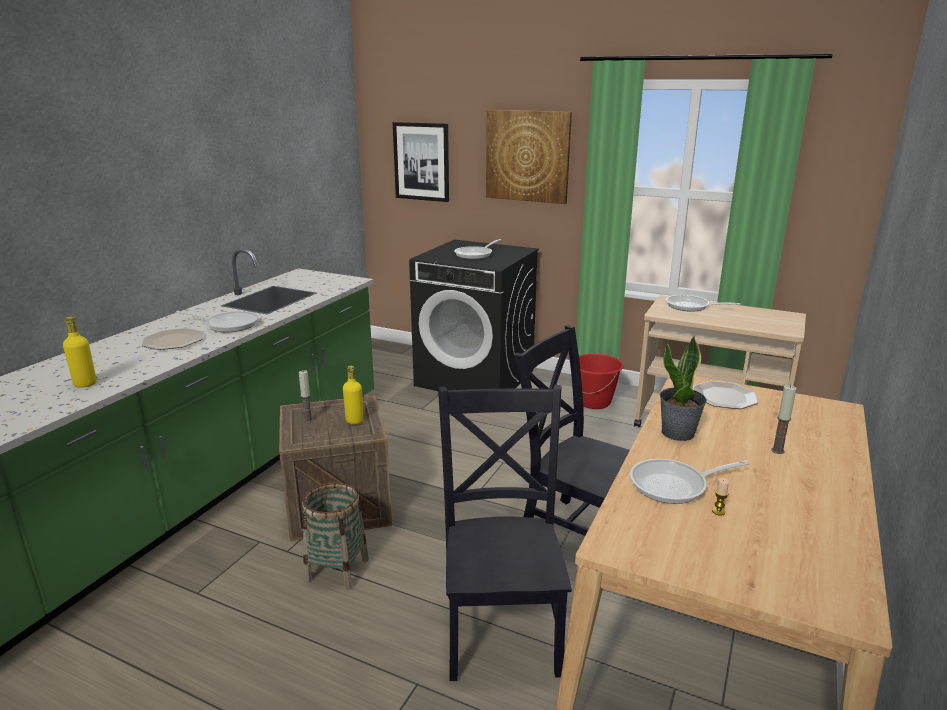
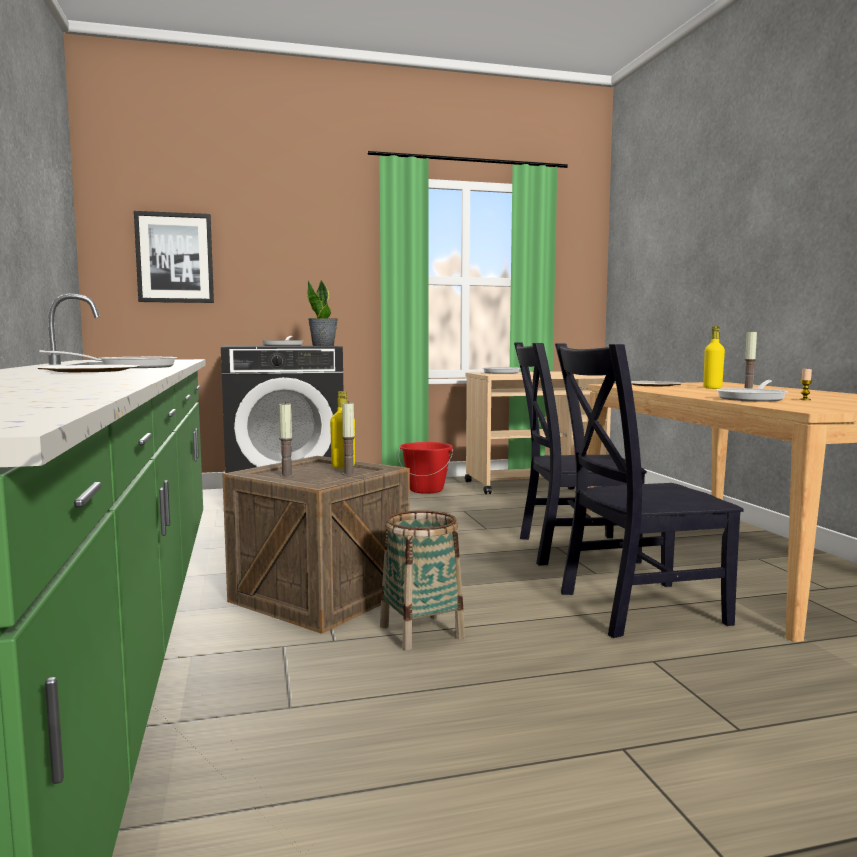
camera: 40 degrees left, 15 degrees down
yellow bottle [63,317,97,388] -> yellow bottle moved to [703,326,725,389]
black chair [438,385,572,681] -> black chair turned 60 degrees counterclockwise [555,343,744,638]
picture [486,109,572,204] -> none
potted plant [660,336,707,441] -> potted plant moved to [307,280,338,346]
none -> candle [342,403,355,476]

